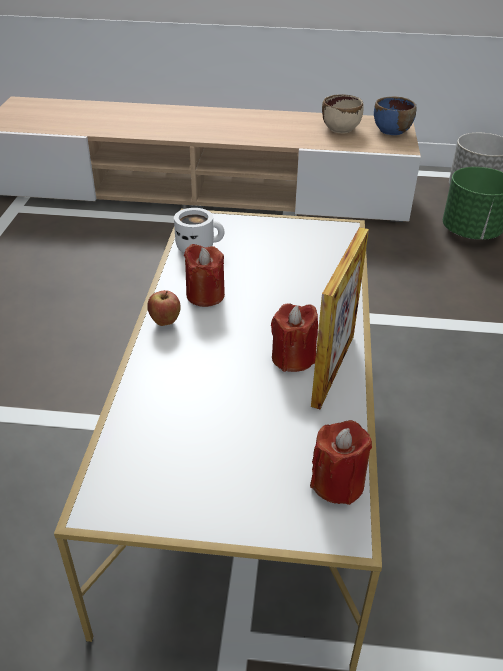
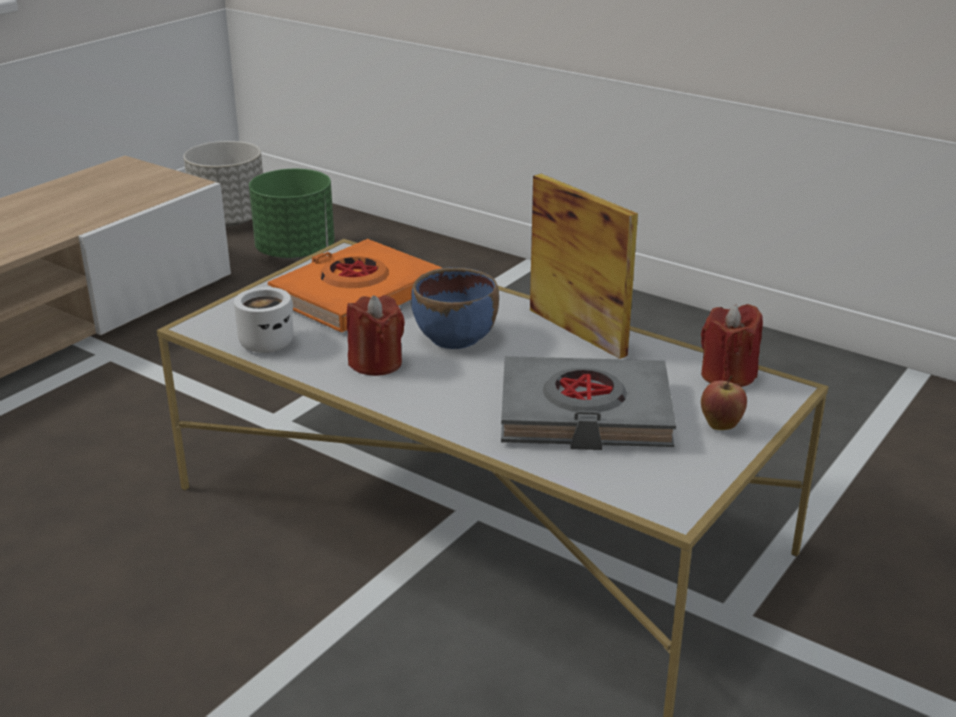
camera: 60 degrees left, 10 degrees down
apple [147,290,181,326] -> apple moved to [701,376,747,430]
red candle [271,303,318,372] -> none
beige bowl [322,94,364,133] -> none
blue bowl [374,96,416,135] -> blue bowl moved to [411,267,499,349]
none -> orange book [268,239,442,332]
none -> grey book [501,356,676,450]

